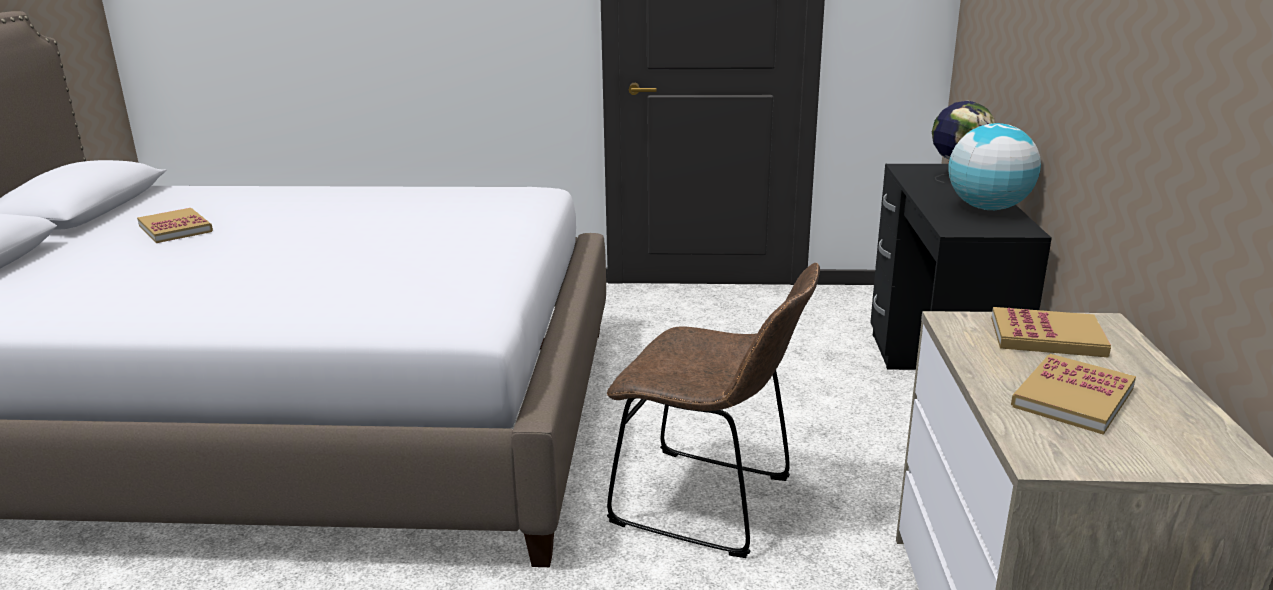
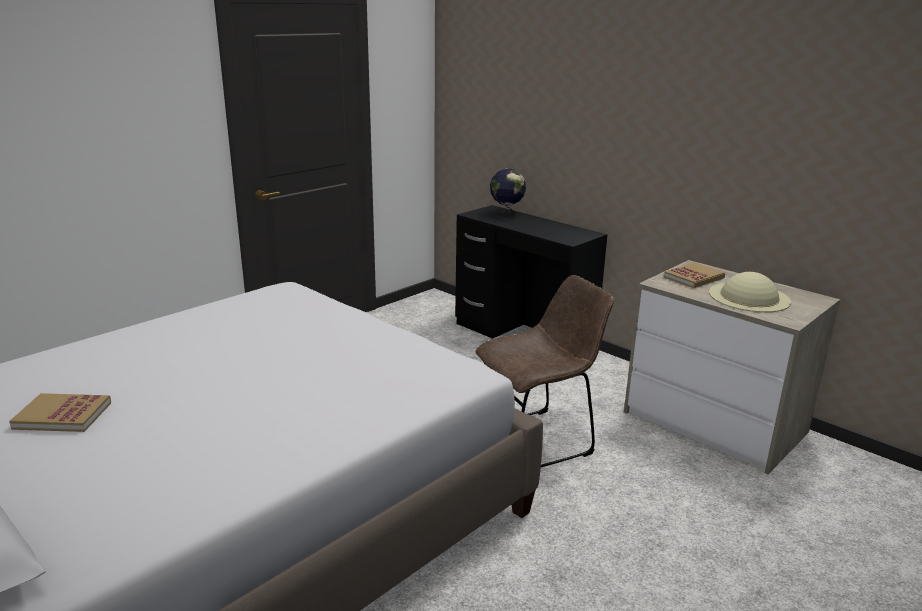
camera: 50 degrees left, 0 degrees up
globe [948,123,1041,210] -> none
book [1011,354,1136,435] -> beige hat [709,272,791,313]

